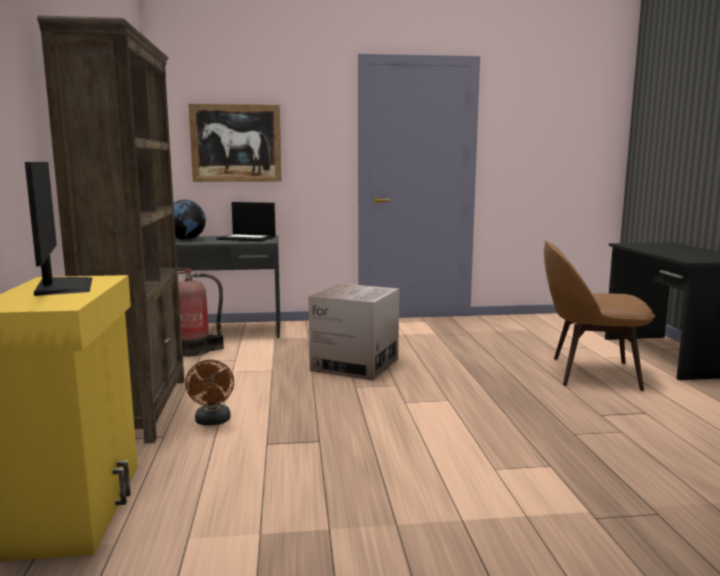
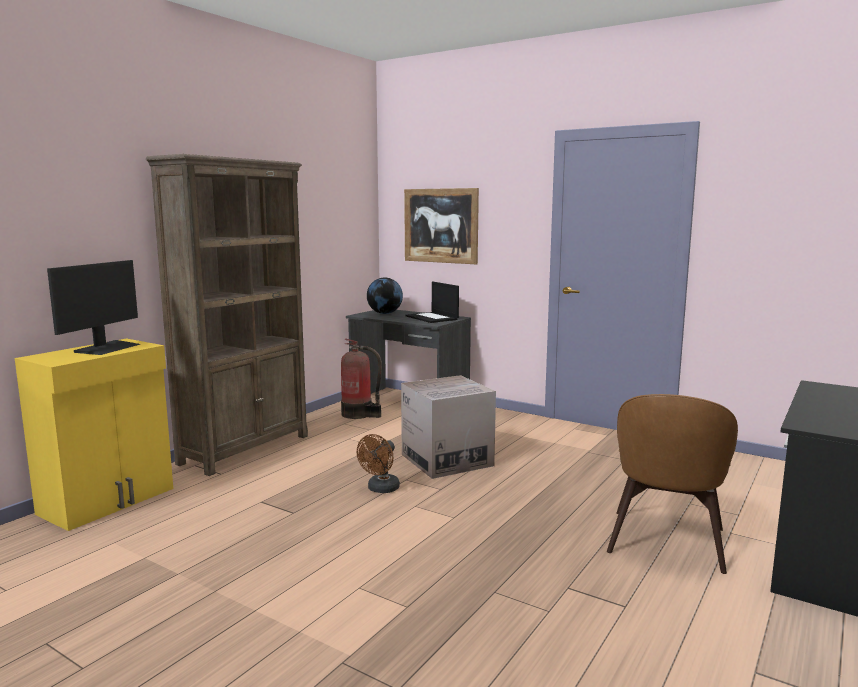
camera: 40 degrees right, 0 degrees up
brown fan [185,360,234,426] -> brown fan moved to [357,434,400,493]
brown chair [544,240,655,391] -> brown chair turned 120 degrees counterclockwise [607,394,738,574]

